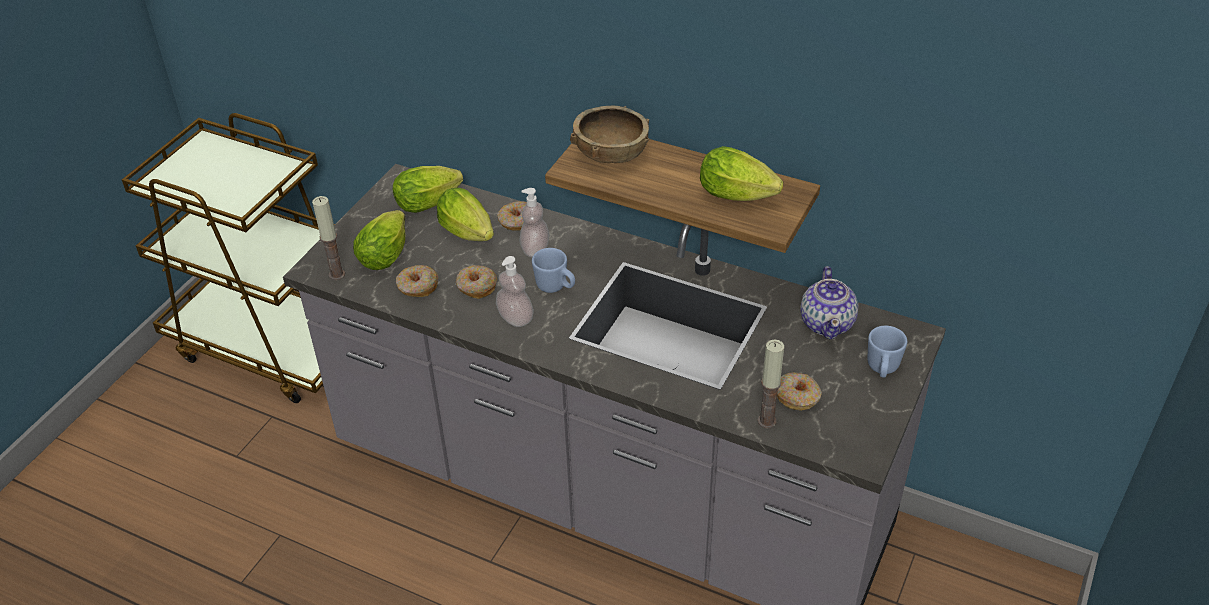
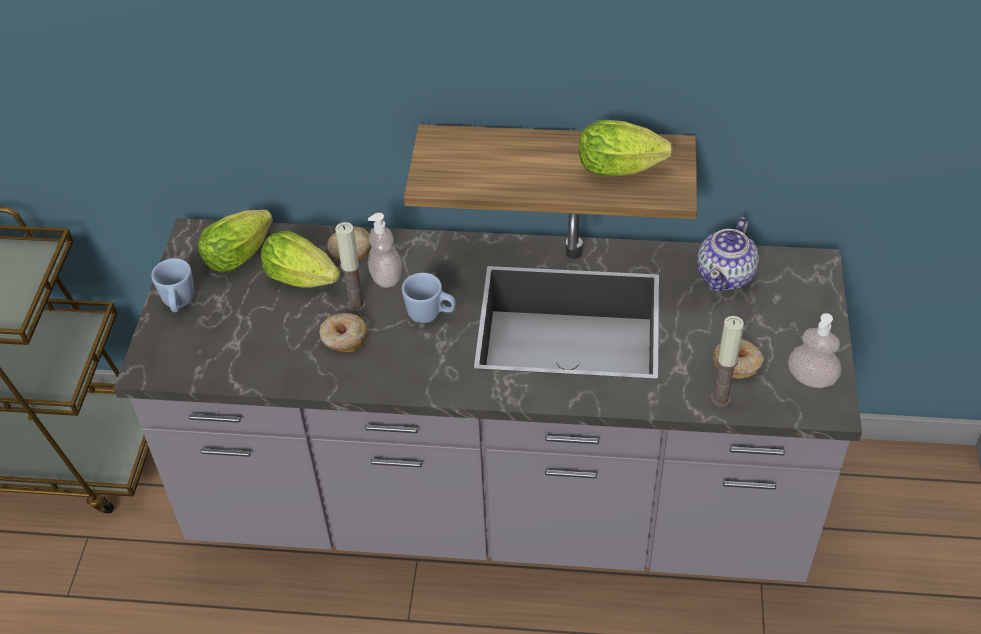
camera: 20 degrees left, 5 degrees up
candle [312,196,345,280] -> candle moved to [335,222,366,312]
lettuce [353,210,405,270] -> none
donut [396,265,438,297] -> none
soap dispenser [496,256,534,327] -> soap dispenser moved to [788,313,841,388]
brown bowl [570,106,650,163] -> none
teapot [800,266,858,339] -> teapot turned 45 degrees clockwise [697,217,759,292]
blue mug [868,326,907,377] -> blue mug moved to [151,258,194,312]

